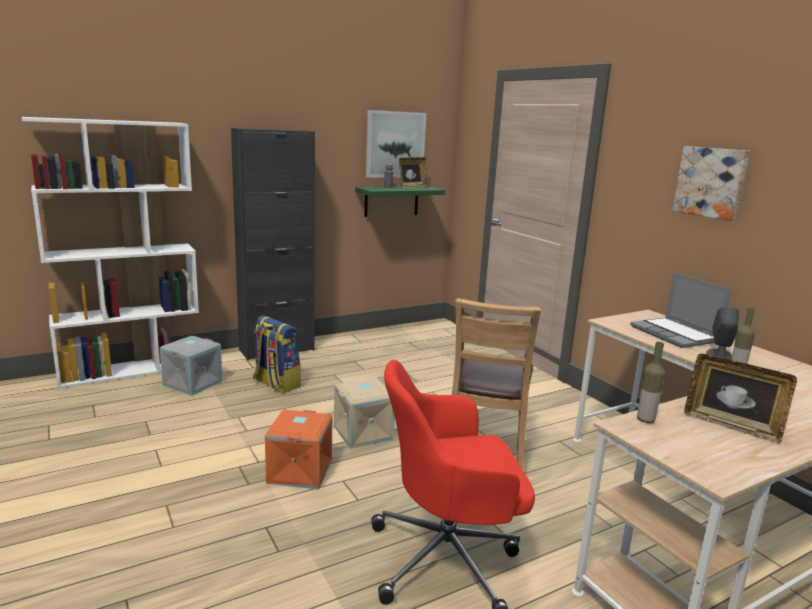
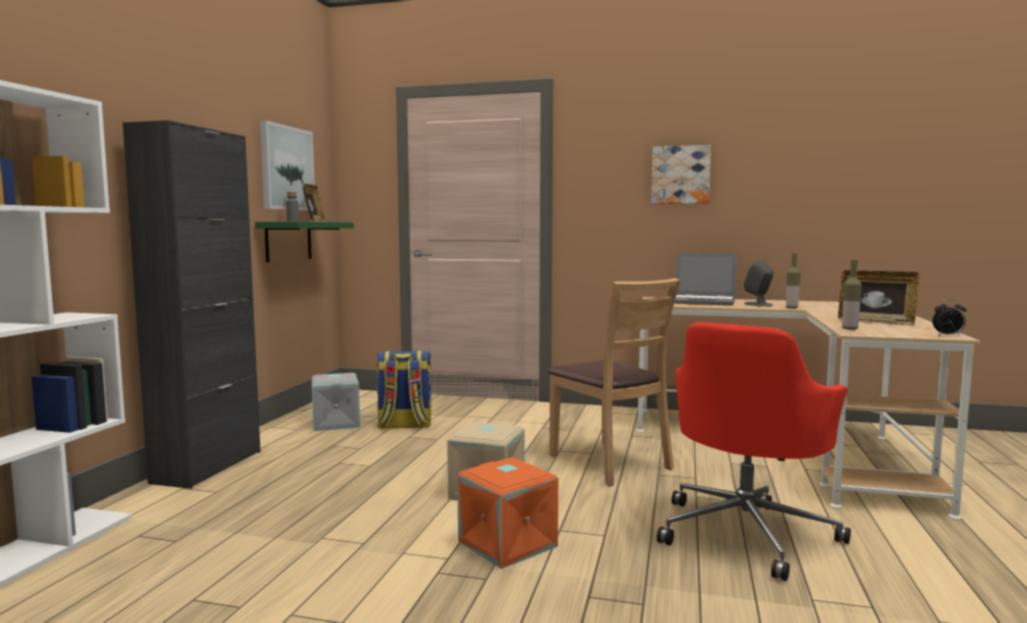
camera: 45 degrees left, 10 degrees down
grey storage box [160,336,223,396] -> grey storage box moved to [312,373,360,431]
backpack [253,315,301,393] -> backpack moved to [376,351,431,428]
picture frame [684,354,797,444] -> picture frame turned 45 degrees clockwise [838,270,919,325]
none -> alarm clock [932,299,967,336]

